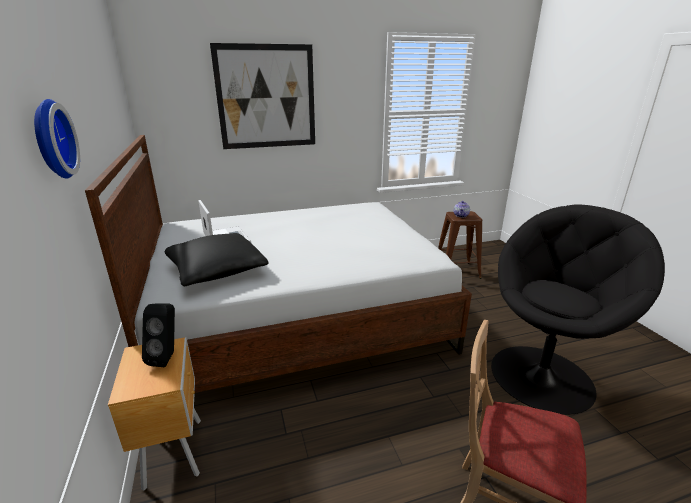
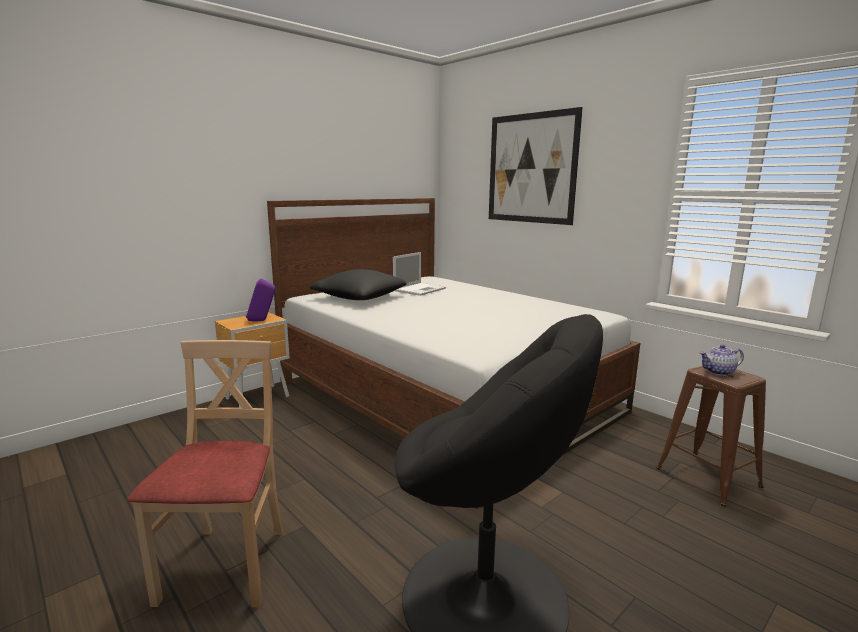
camera: 65 degrees right, 10 degrees down
wall clock [34,99,80,179] -> none
black speaker [142,303,175,367] -> purple speaker [246,279,275,321]

